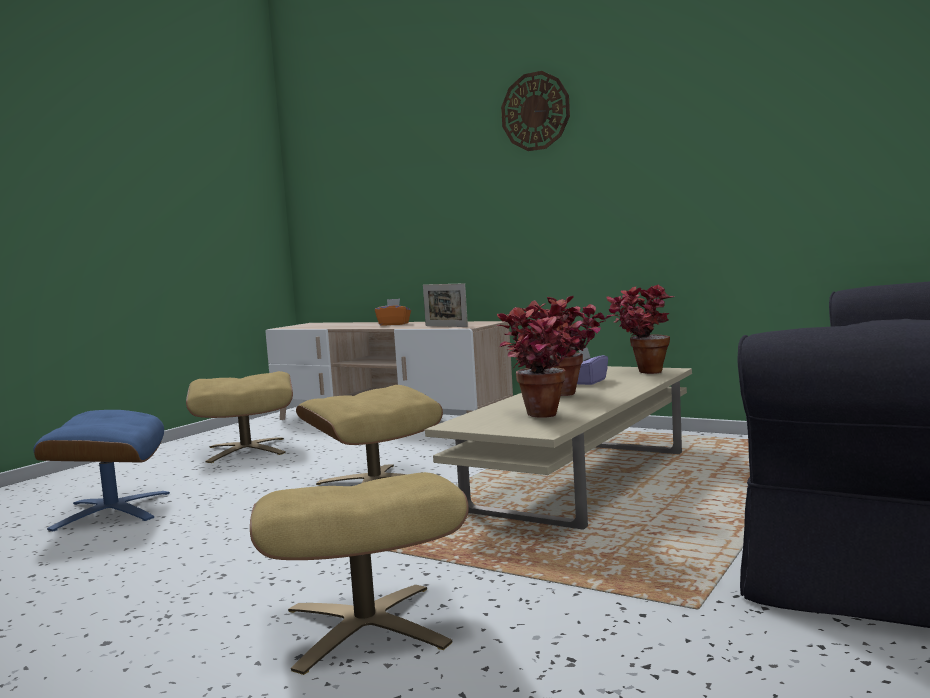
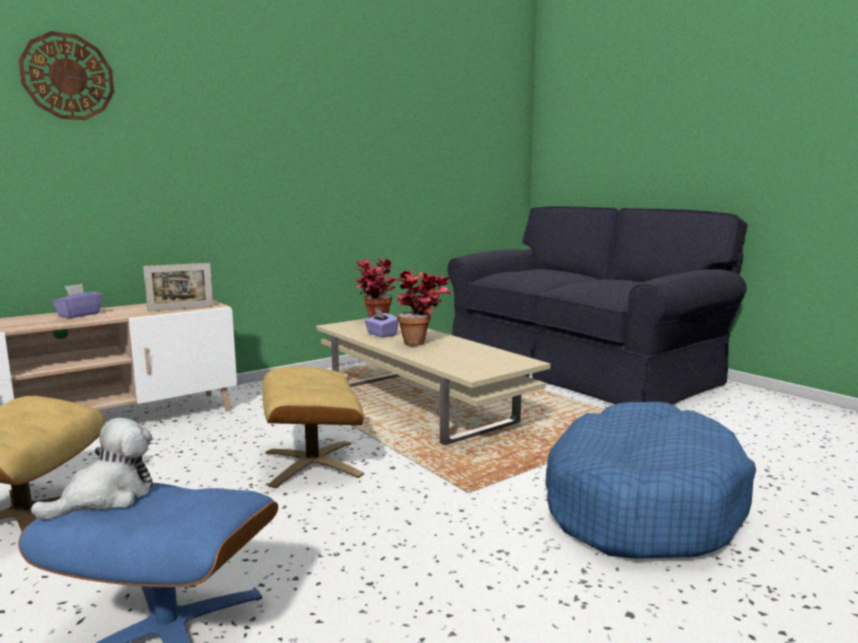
camera: 70 degrees left, 5 degrees up
beige ottoman [250,472,469,675] -> blue dog bed [545,402,756,559]
orange tissue box [375,298,411,326] -> purple tissue box [52,284,102,318]
potted plant [496,304,582,418] -> none
wall clock [501,71,570,151] -> wall clock moved to [19,31,114,120]
none -> plush toy [31,418,153,520]

